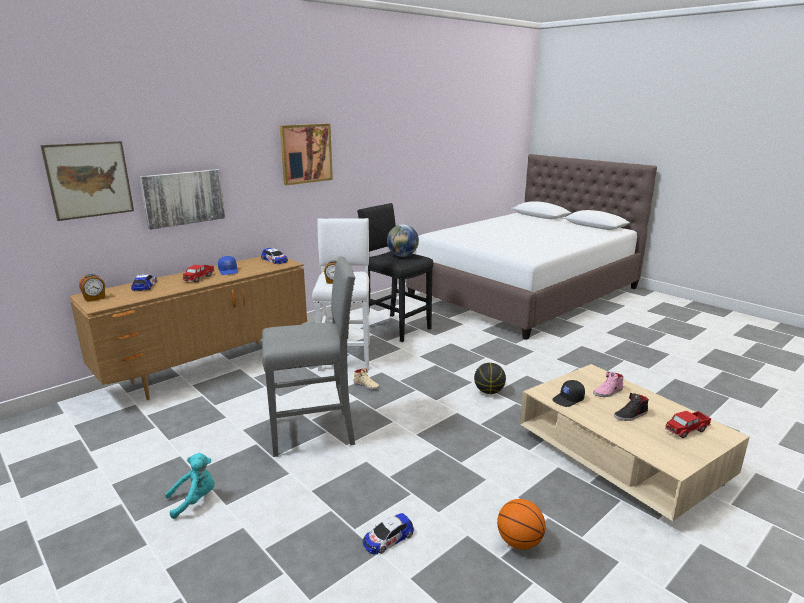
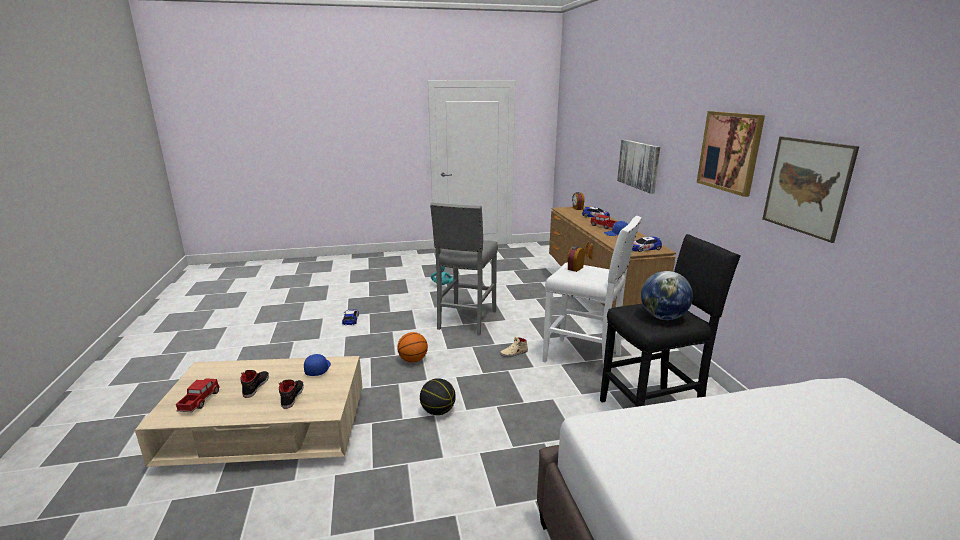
camera: 120 degrees right, 0 degrees up
picture [40,141,134,221] -> picture moved to [762,136,859,243]
basketball [497,499,546,550] -> basketball moved to [397,332,428,363]
black cap [552,380,585,407] -> blue cap [304,354,331,376]
pink shoe [593,371,624,397] -> black shoe [279,380,304,409]

